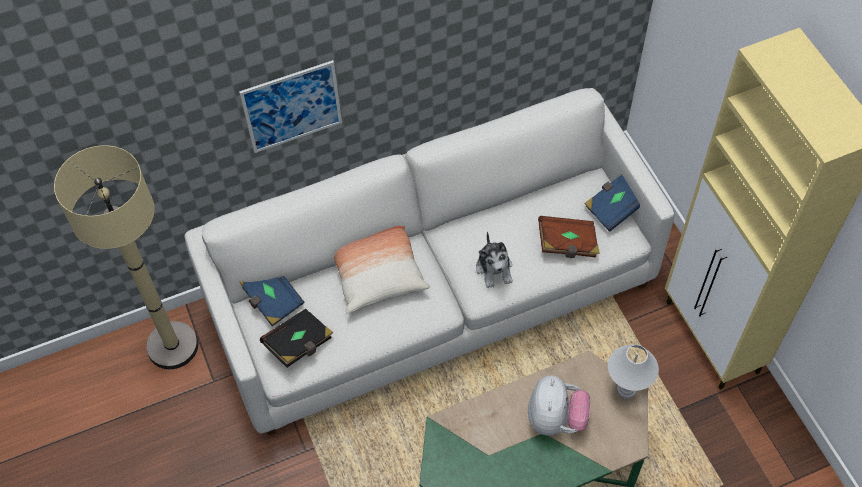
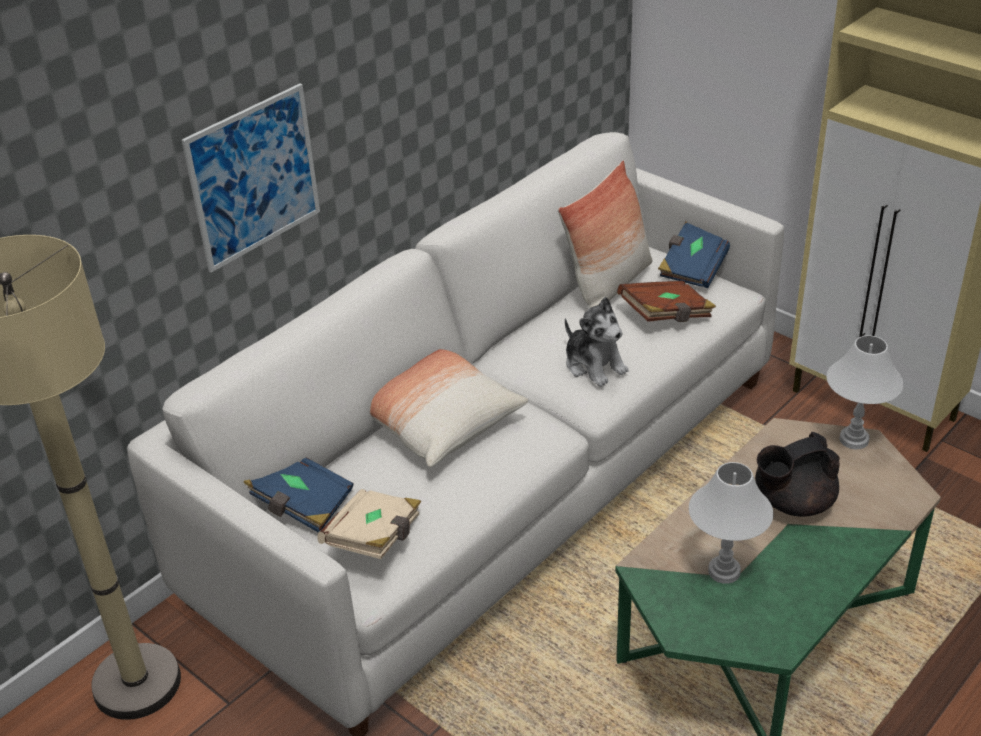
camera: 25 degrees left, 20 degrees down
black book [260,309,334,367] -> beige book [317,489,421,559]
plush toy [528,375,590,436] -> black teapot [755,432,840,517]
none -> pillow [558,161,652,309]
none -> white table lamp [689,462,774,584]

